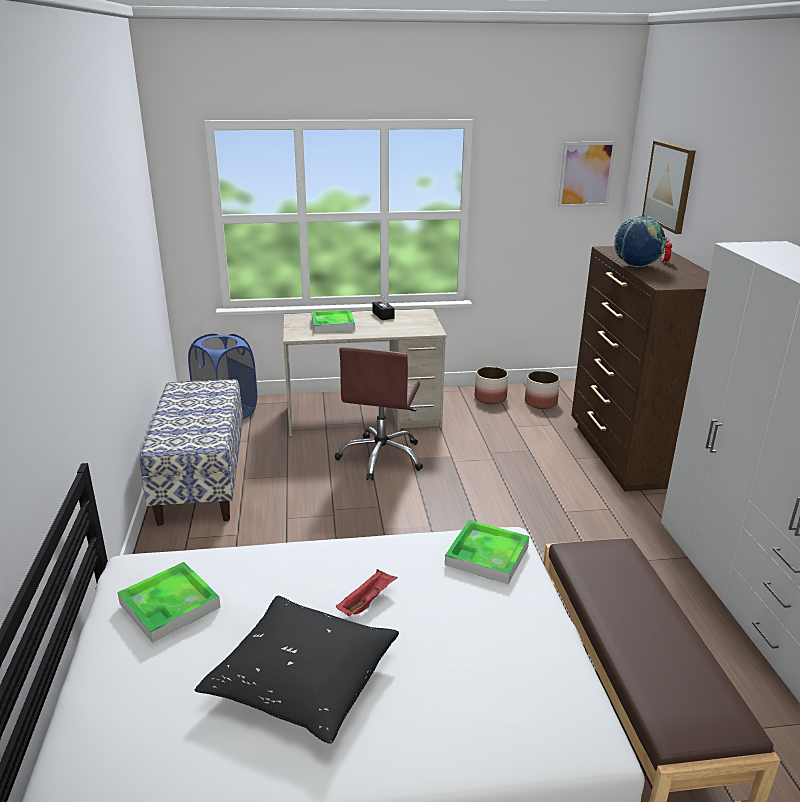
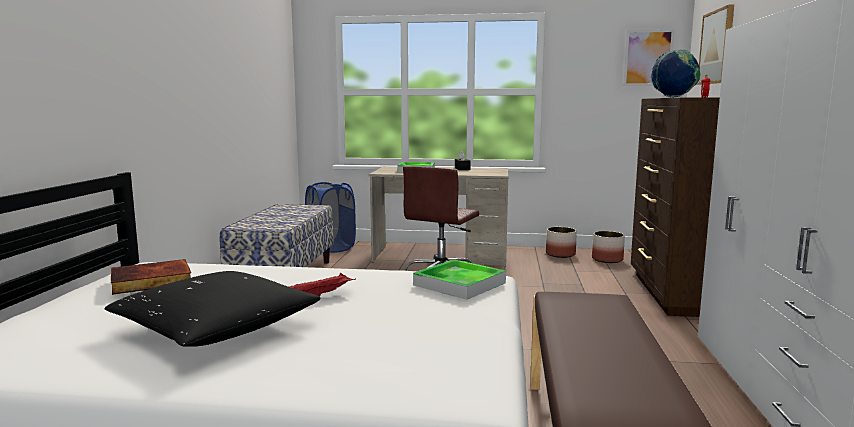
camera: 15 degrees right, 15 degrees down
tray [117,562,221,643] -> book [111,259,191,295]

